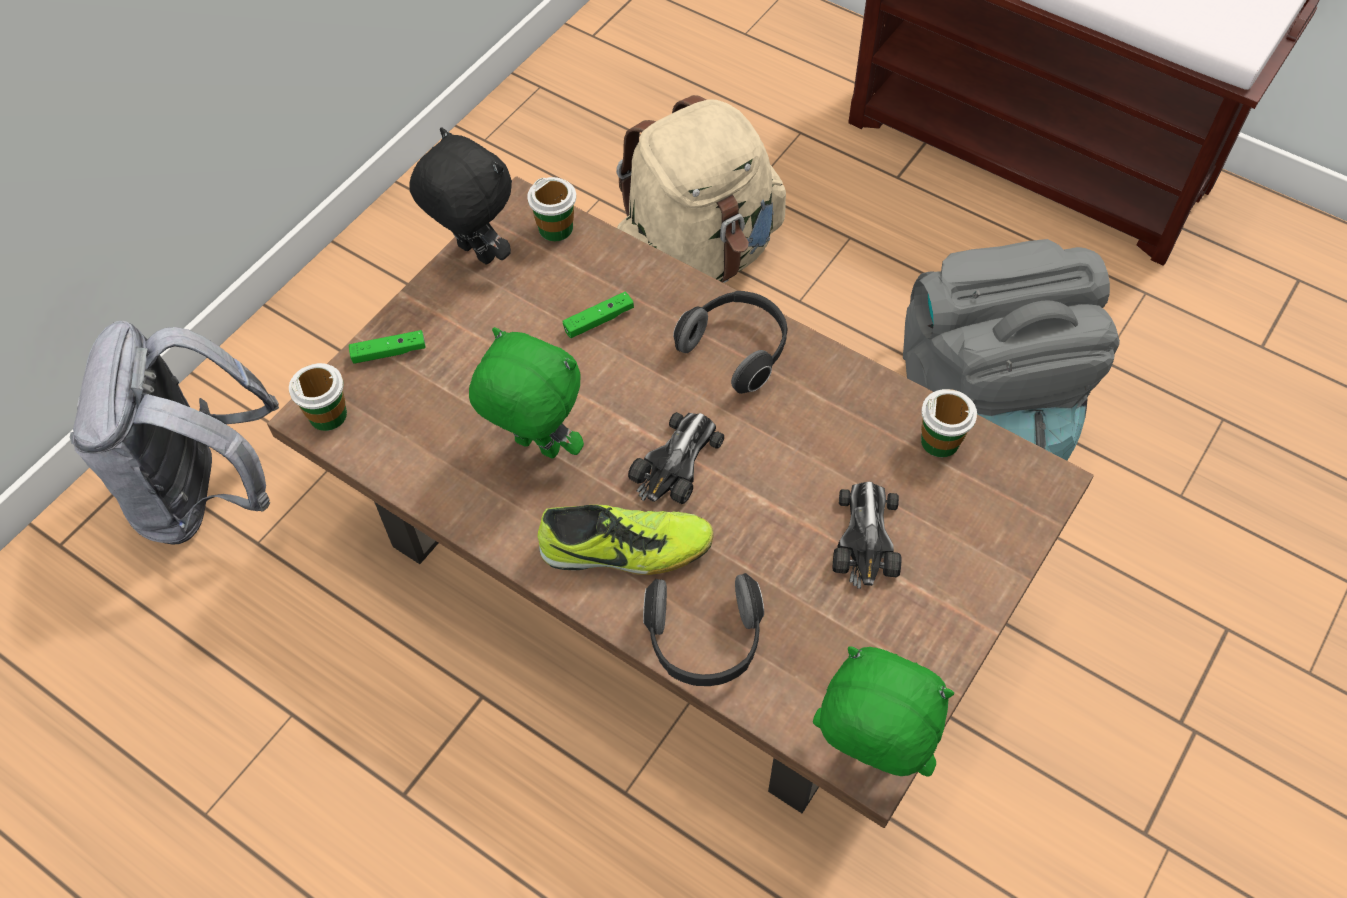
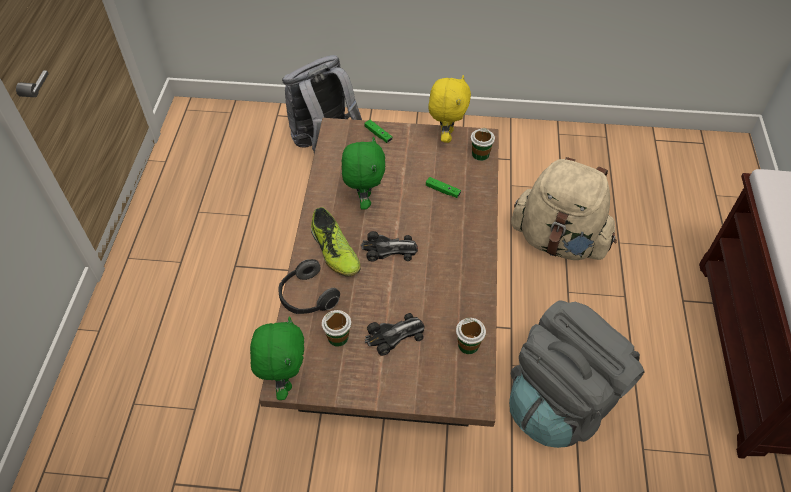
camera: 60 degrees right, 5 degrees down
cup [289,363,347,431] -> cup moved to [322,310,351,347]
black plush toy [409,128,512,265] -> yellow plush toy [429,75,471,143]
headphones [673,291,788,394] -> none

